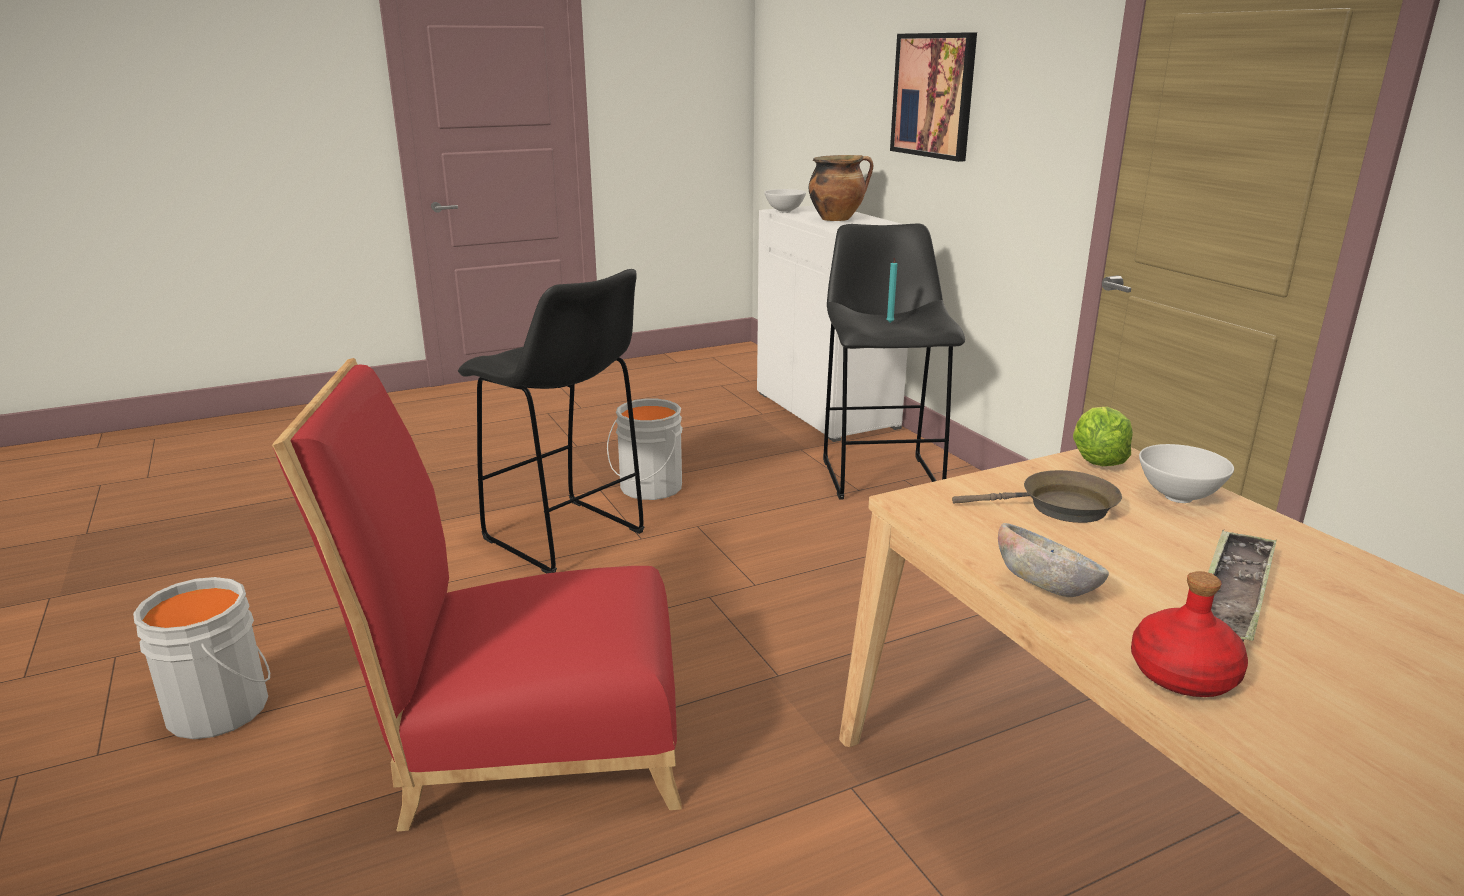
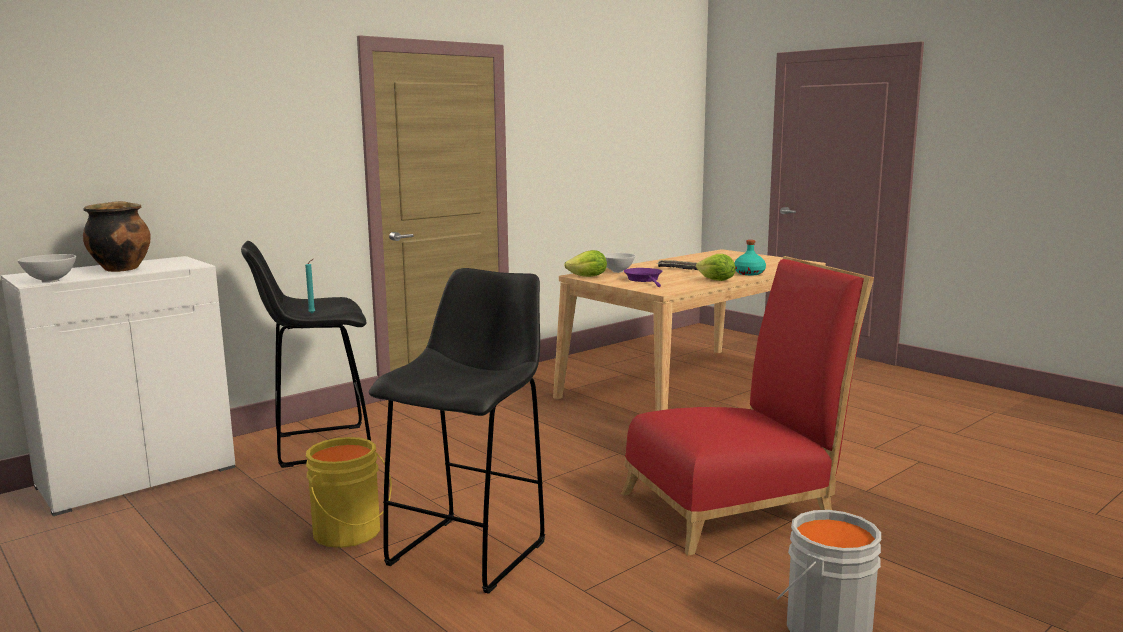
camera: 105 degrees left, 10 degrees down
red chair [272,358,682,831] -> red chair turned 90 degrees counterclockwise [621,256,874,556]
grey bucket [607,399,683,500] -> yellow bucket [306,437,392,548]
picture [890,32,977,162] -> none
brown frying pan [952,470,1122,523] -> purple frying pan [624,268,662,287]
bowl [998,523,1109,597] -> lettuce [696,254,735,281]
red bottle [1131,571,1248,697] -> turquoise bottle [734,240,766,275]

